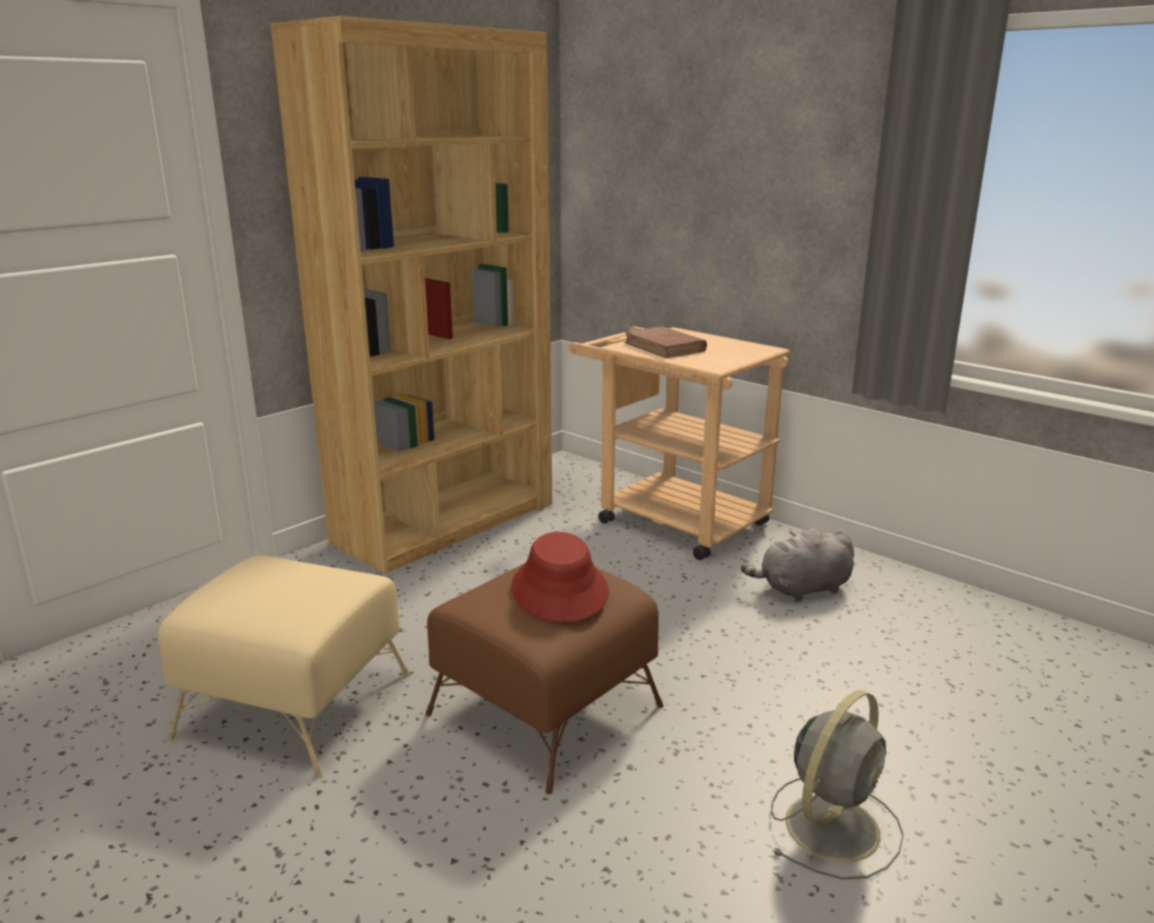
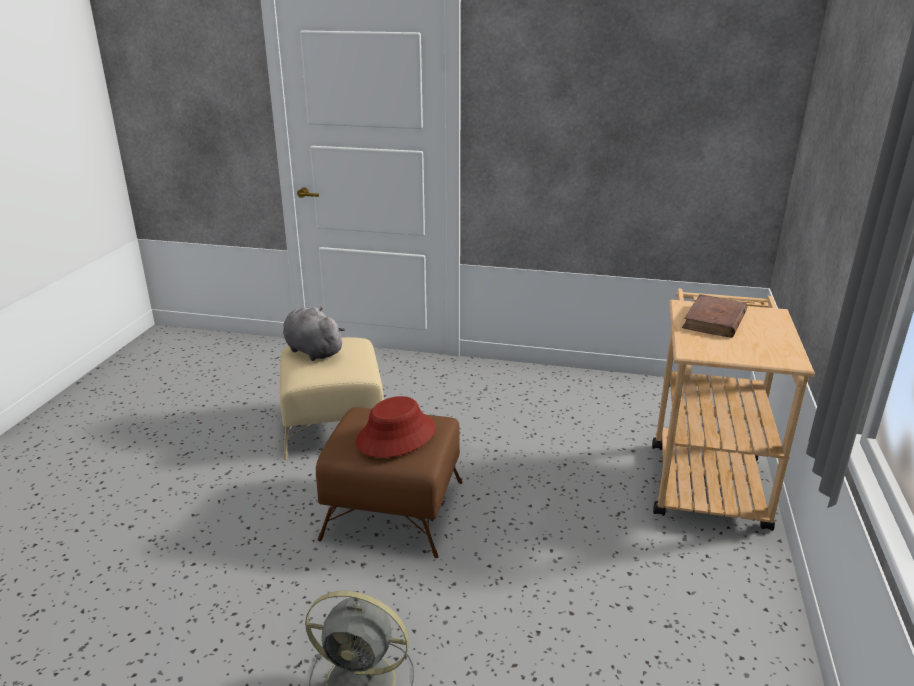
camera: 60 degrees right, 5 degrees up
brown bookcase [270,16,552,574] -> none
grey plush toy [741,528,854,602] -> grey plush toy moved to [283,307,345,361]

